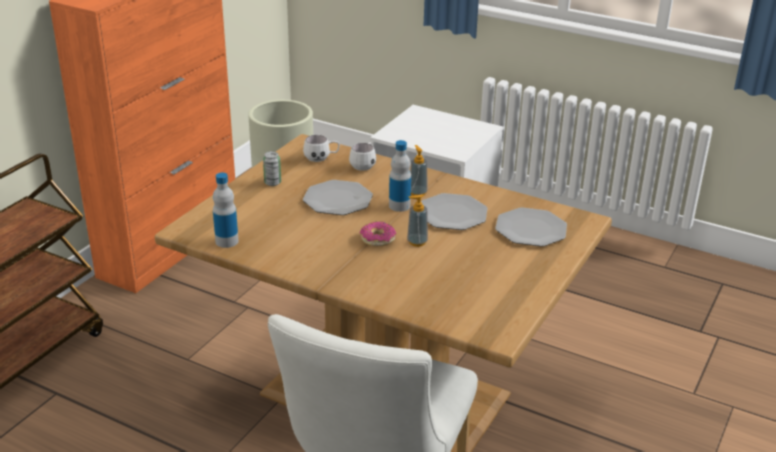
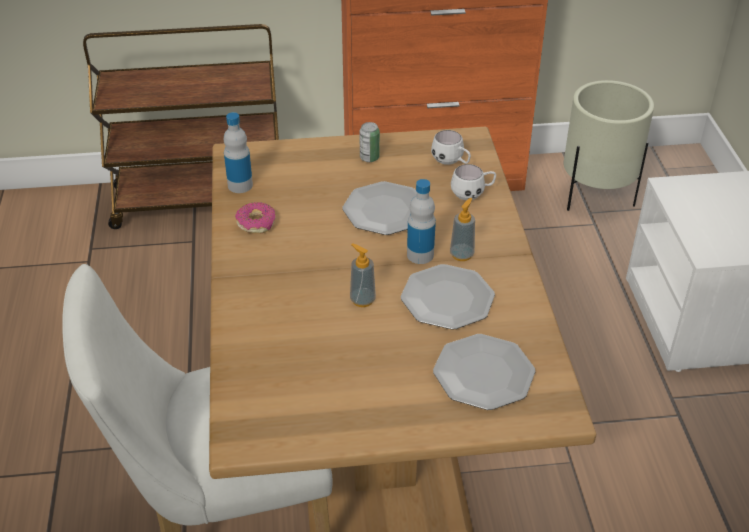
camera: 55 degrees right, 10 degrees up
donut [360,222,396,246] -> donut moved to [235,202,276,233]

